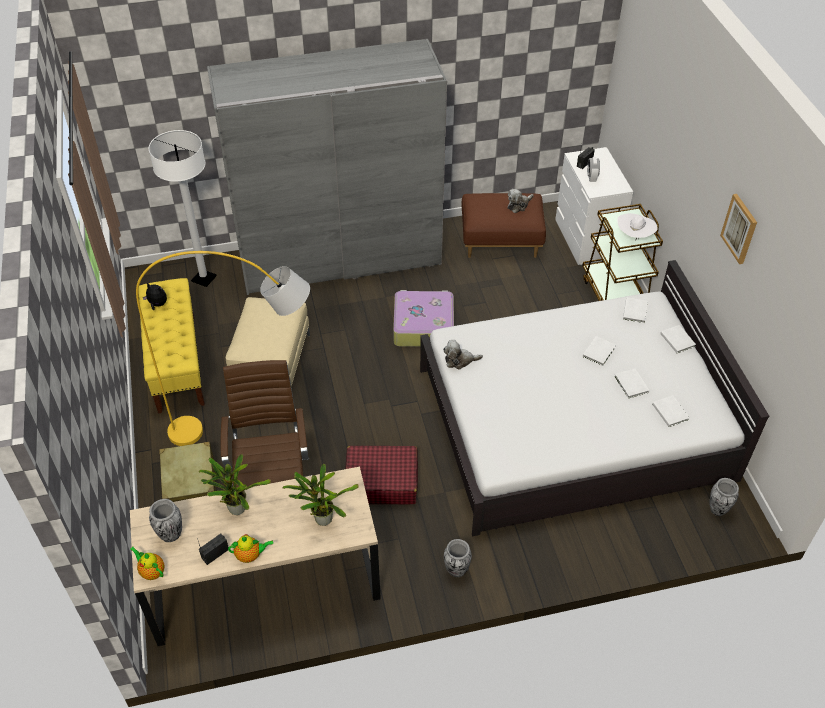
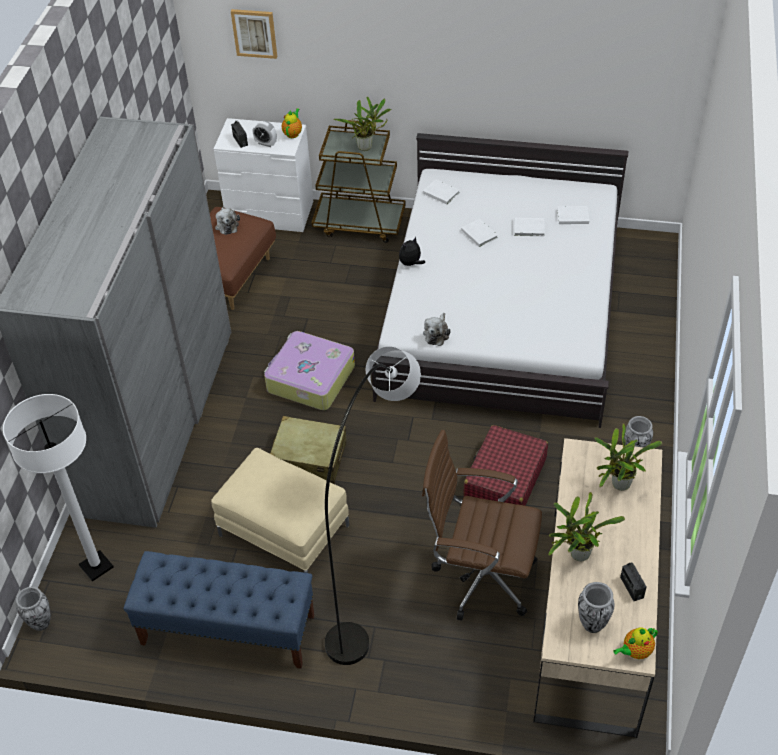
camera: 65 degrees left, 0 degrees up
yellow floor lamp [136,251,310,446] -> grey floor lamp [325,346,421,665]
yellow bench [138,278,205,413] -> blue bench [124,551,315,669]
plush toy [143,283,167,310] -> plush toy moved to [399,236,425,266]
beige suitcase [159,442,216,502] -> beige suitcase moved to [270,416,346,484]
teapot [228,534,273,563] -> teapot moved to [282,108,302,138]
white hat [617,213,658,241] -> potted plant [333,97,392,151]
white book [660,325,696,353] -> none
vase [709,478,739,516] -> vase moved to [16,587,51,631]
picture [720,194,757,264] -> picture moved to [231,9,277,59]

